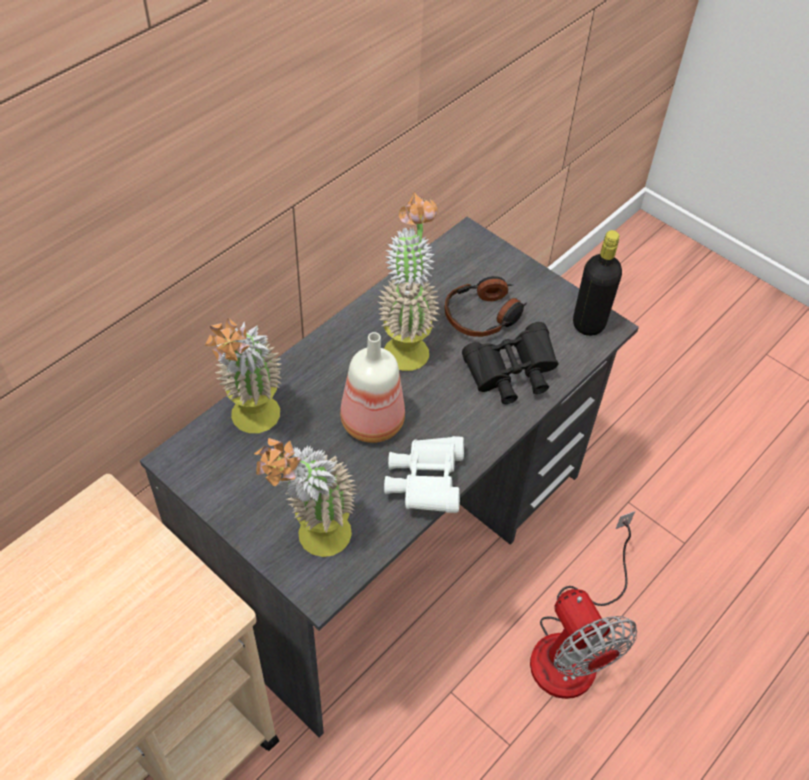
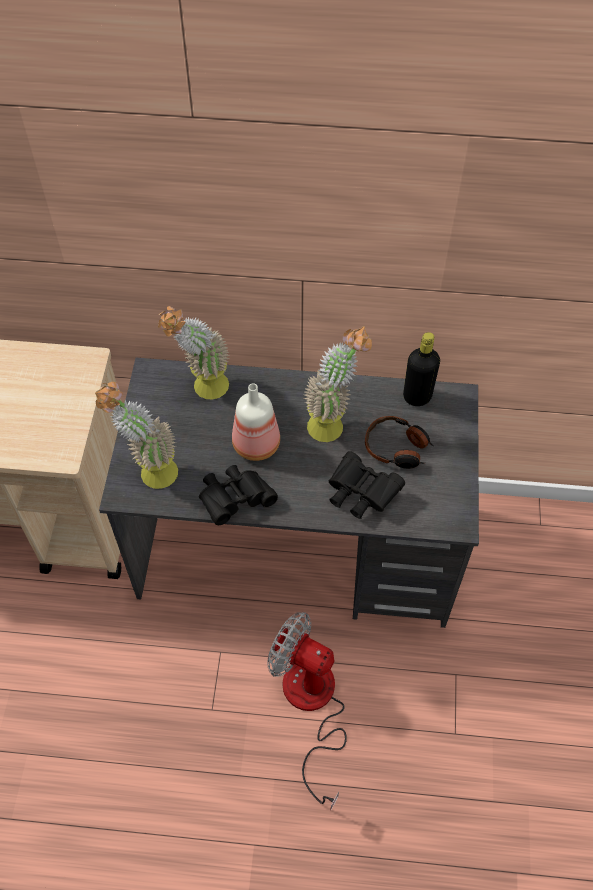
camera: 55 degrees right, 5 degrees up
white binoculars [384,436,464,513] -> black binoculars [199,465,278,525]
fan [530,511,637,699] -> fan turned 90 degrees clockwise [267,612,347,810]
black bottle [573,230,622,336] -> black bottle moved to [403,332,440,406]

